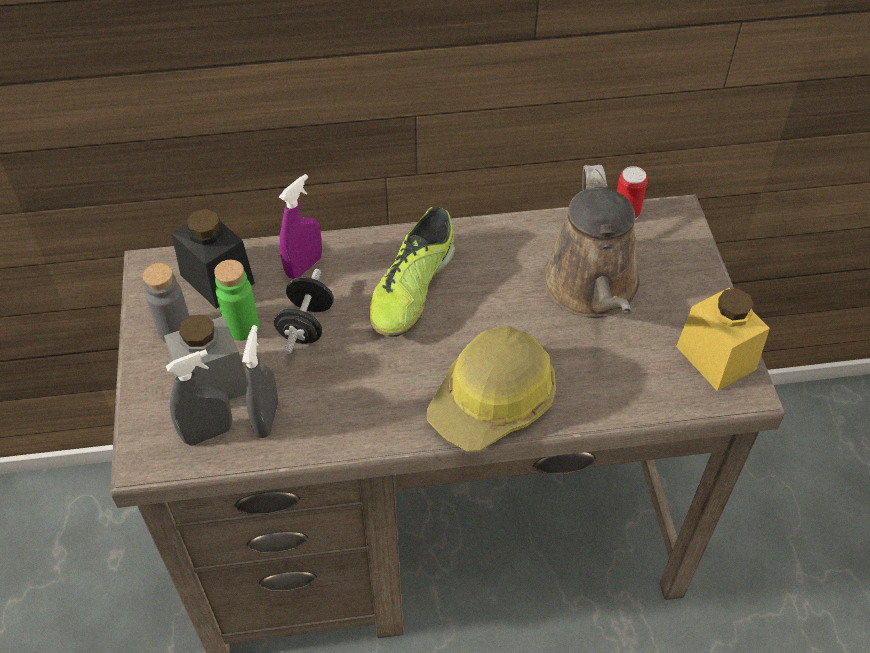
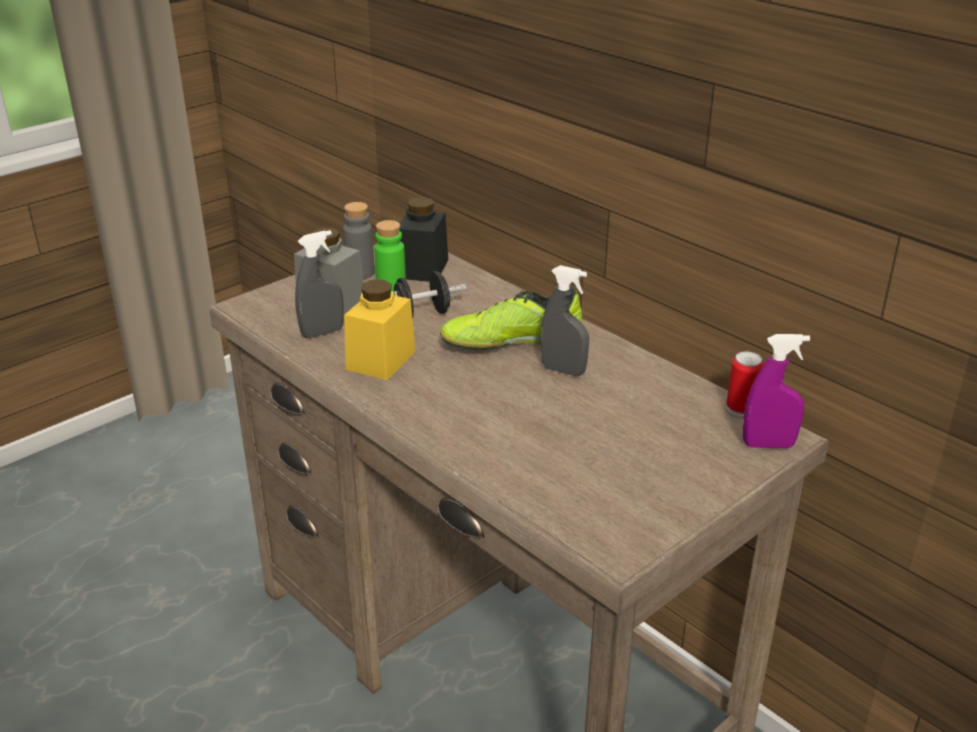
camera: 55 degrees right, 20 degrees down
grey spray bottle [166,349,232,446] -> grey spray bottle moved to [541,265,589,376]
purple spray bottle [279,174,322,279] -> purple spray bottle moved to [743,334,810,449]
hard hat [427,326,556,452] -> none
brown watering can [543,165,640,317] -> none
yellow jar [676,288,770,391] -> yellow jar moved to [344,280,416,380]

